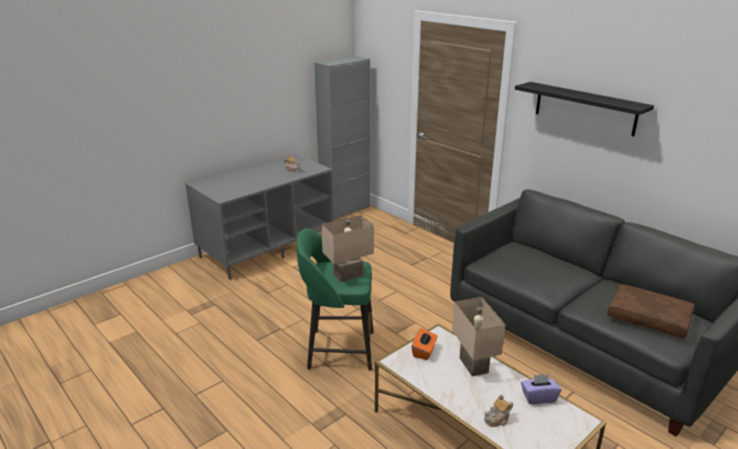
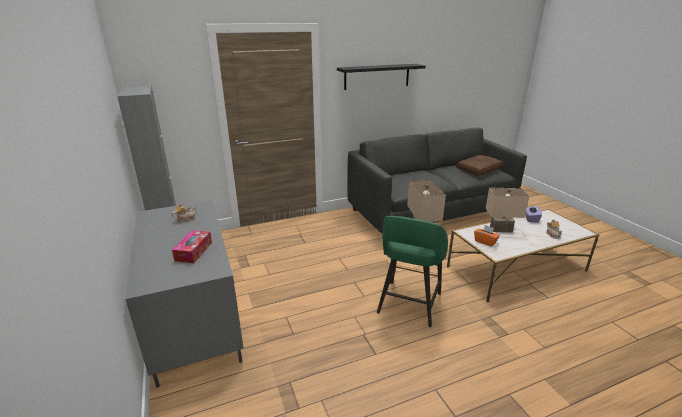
camera: 70 degrees left, 0 degrees up
none -> tissue box [172,230,212,263]

